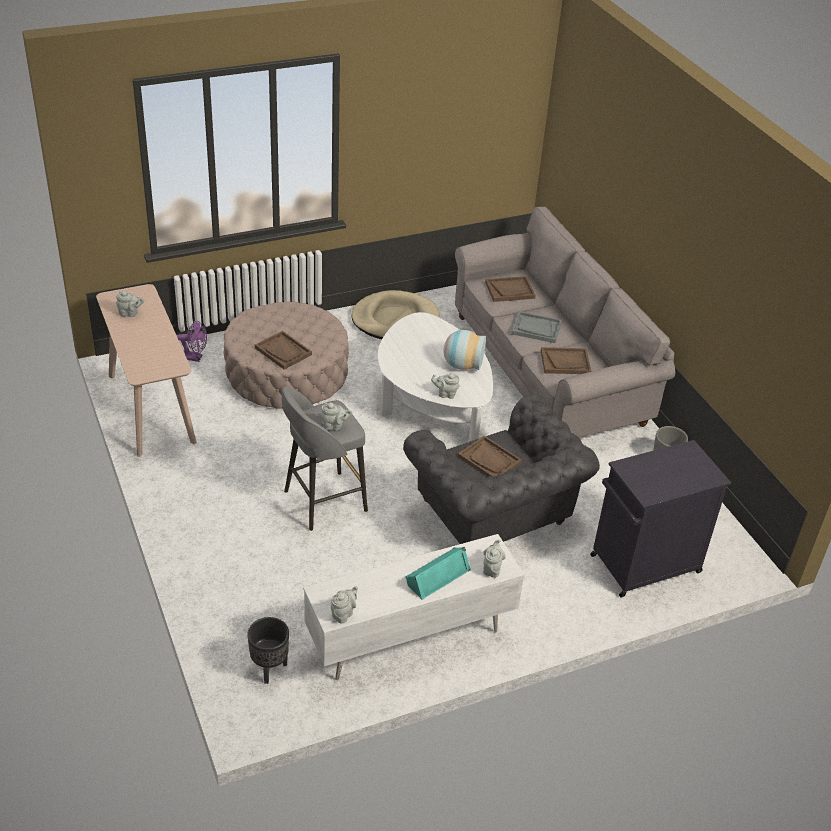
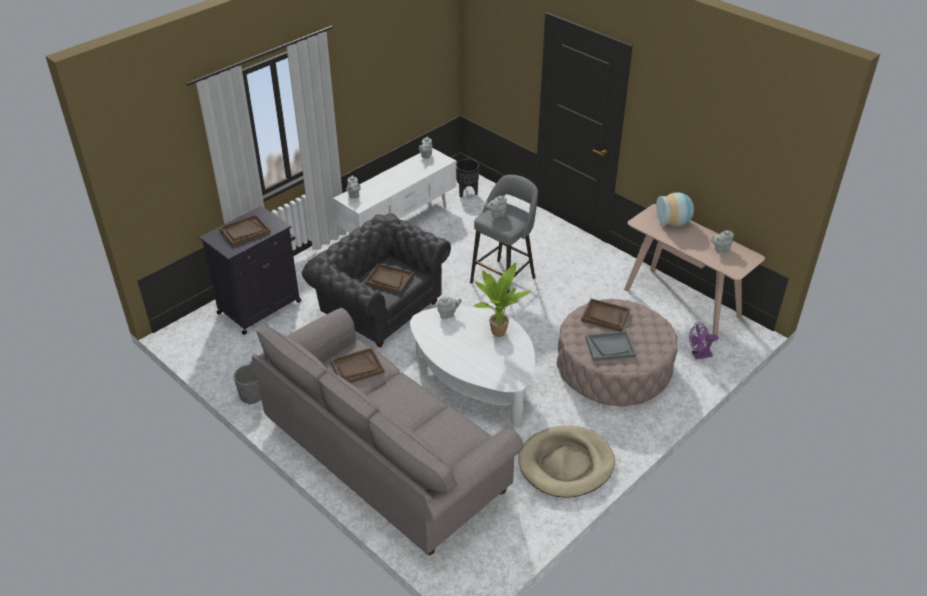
camera: 160 degrees right, 0 degrees up
turquoise speaker [405,547,471,600] -> none
vase [443,330,486,370] -> vase moved to [656,192,694,226]
brown tray [485,276,536,302] -> brown tray moved to [219,214,271,246]
grey tray [511,311,562,343] -> grey tray moved to [585,331,636,361]
none -> potted plant [474,263,531,337]

